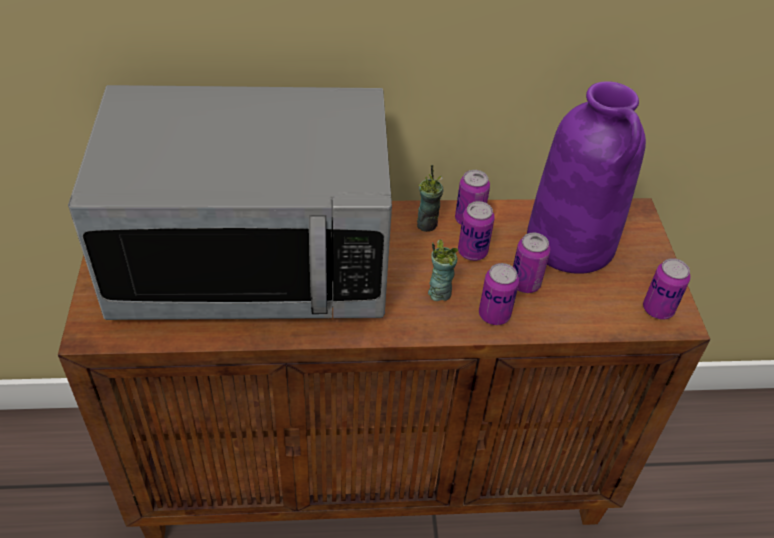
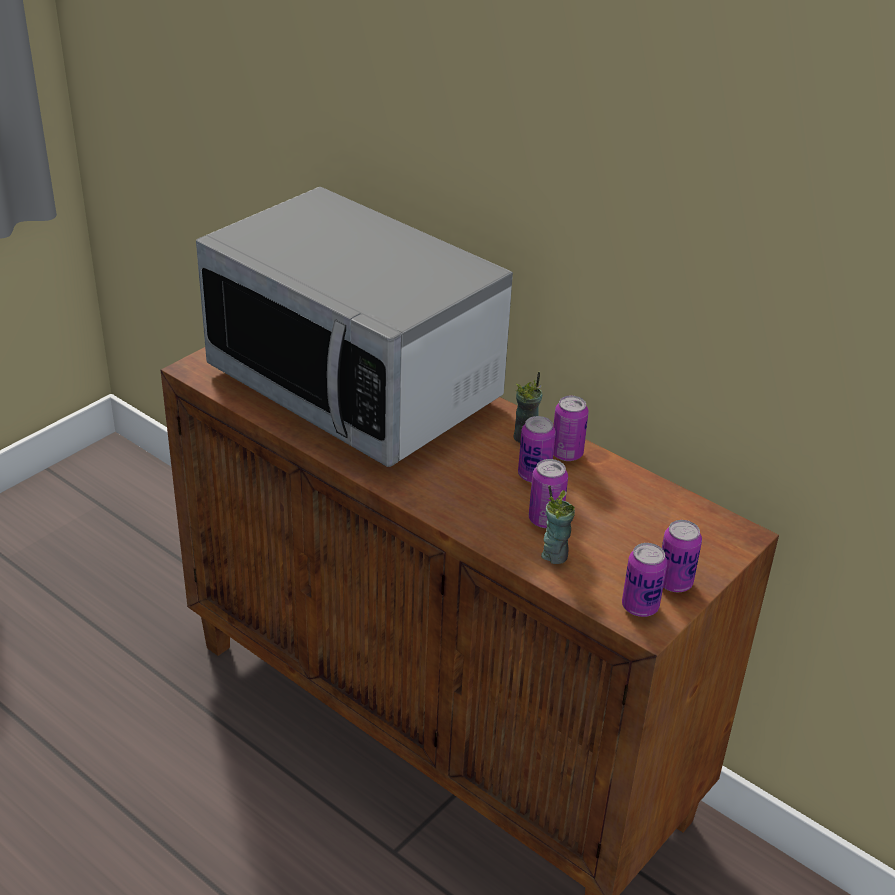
camera: 45 degrees right, 10 degrees down
cup [428,240,458,301] -> cup moved to [541,485,575,564]
can [479,263,519,325] -> can moved to [662,520,702,592]
purple vase [527,81,646,274] -> none

